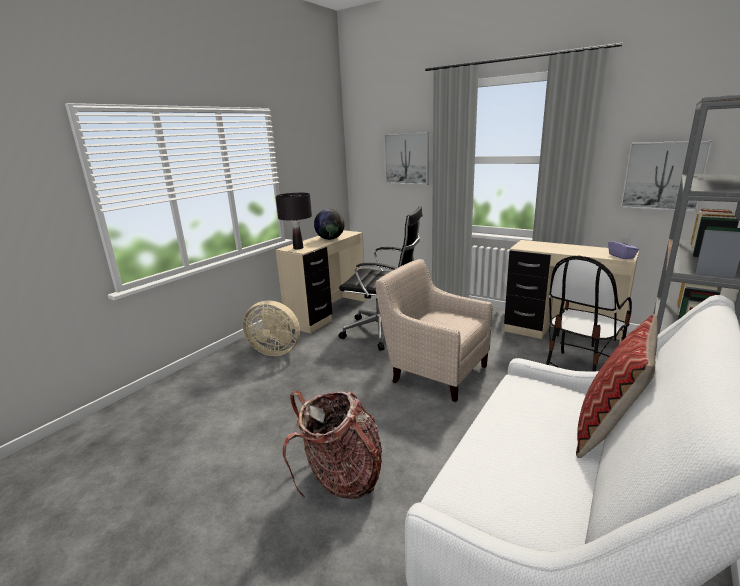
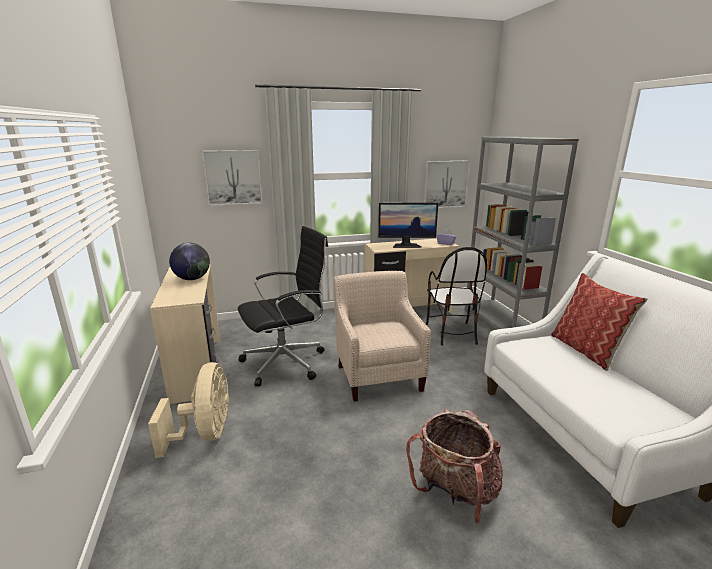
camera: 50 degrees left, 0 degrees up
beige fan [243,301,300,356] -> beige fan turned 60 degrees counterclockwise [148,362,229,458]
black table lamp [276,193,312,249] -> none
beige armchair [375,259,493,402] -> beige armchair turned 90 degrees clockwise [334,271,431,402]
none -> monitor [378,203,438,248]

